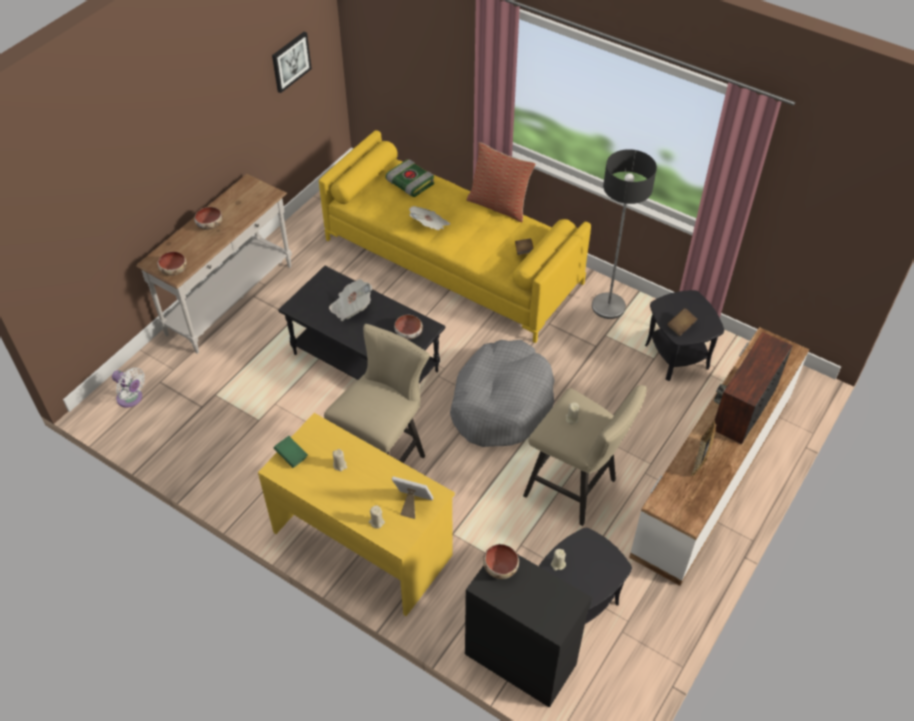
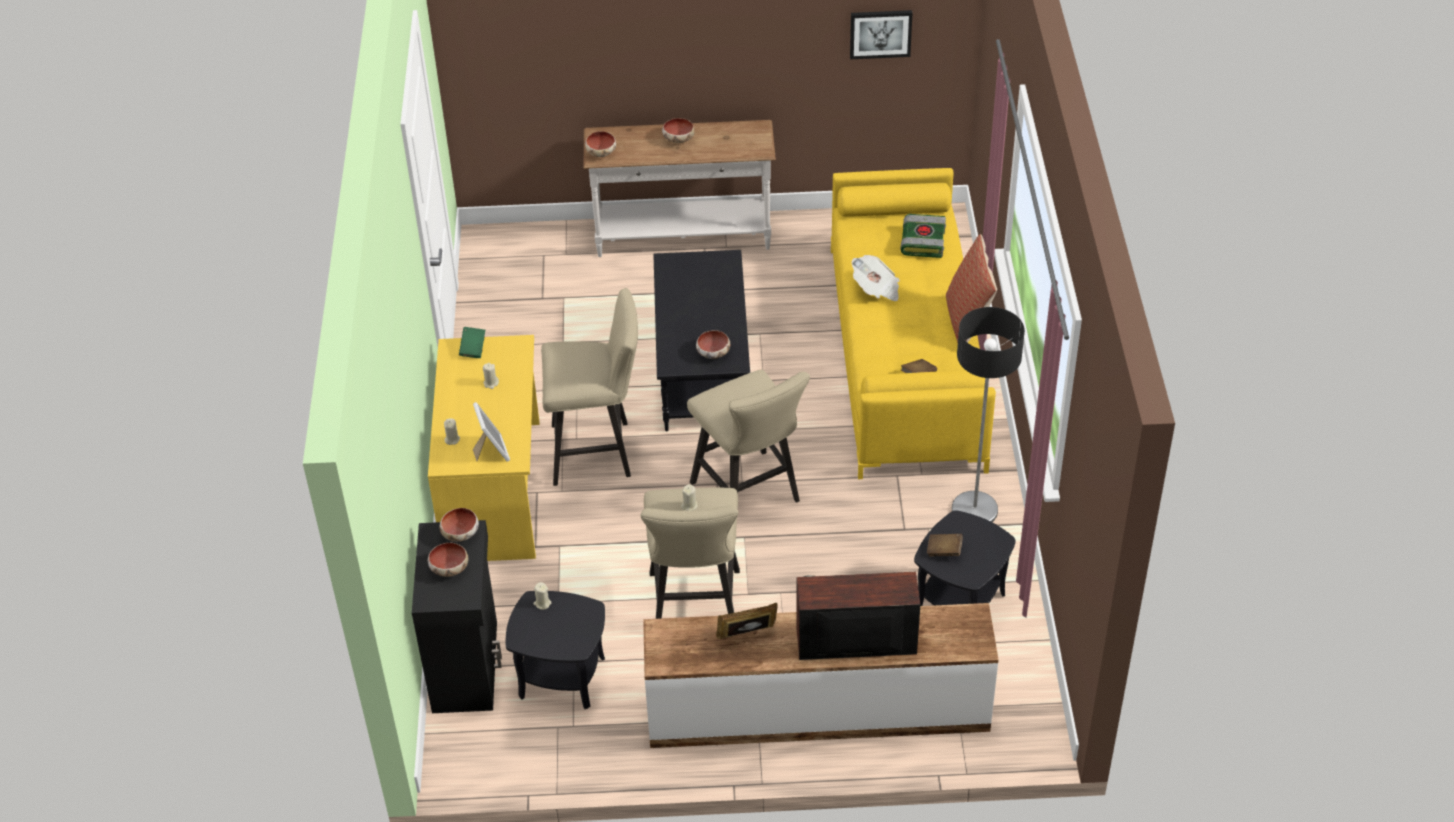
camera: 55 degrees right, 5 degrees down
white fan [112,368,145,408] -> none
newspaper [329,279,373,321] -> none
grey dog bed [450,340,555,447] -> beige stool [687,370,810,503]
none -> bowl [428,543,468,577]

